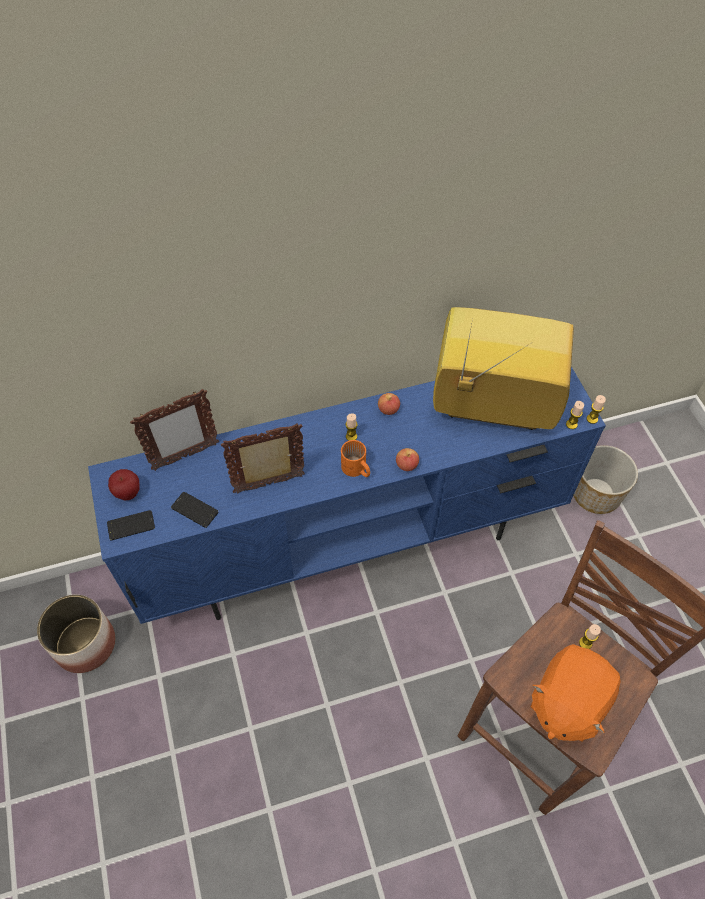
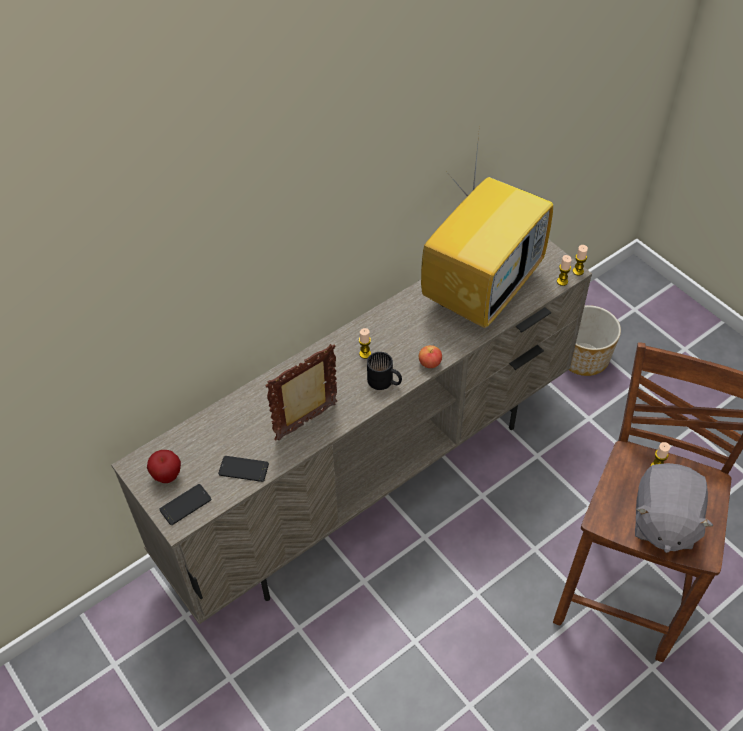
camera: 20 degrees left, 5 degrees down
planter [37,595,115,673] -> none
blue tv stand [88,366,606,624] -> beige tv stand [111,239,592,624]
picture frame [130,389,219,471] -> none
orange mug [341,440,370,477] -> black mug [367,352,402,390]
apple [378,393,400,415] -> none
television [433,307,574,430] -> television turned 135 degrees clockwise [421,134,553,328]
orange plush toy [531,644,621,742] -> grey plush toy [635,463,713,553]

